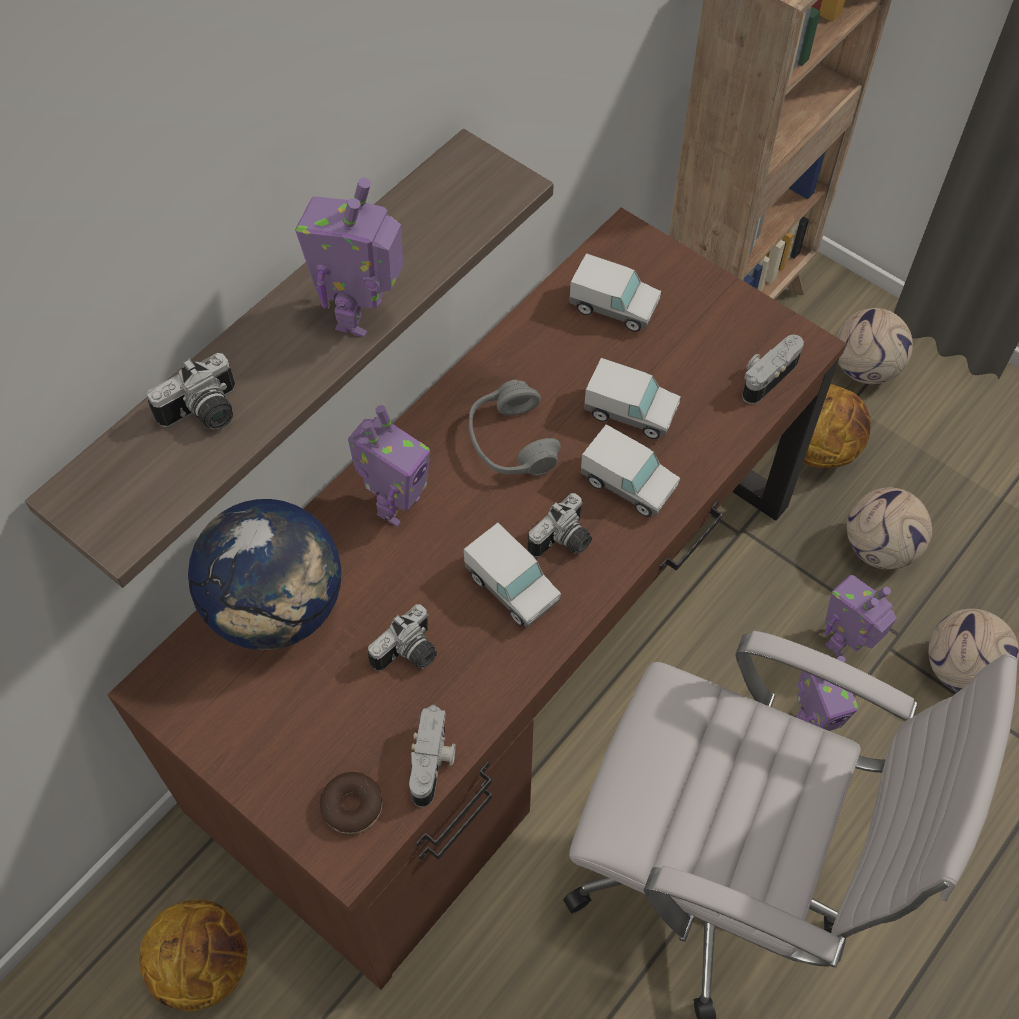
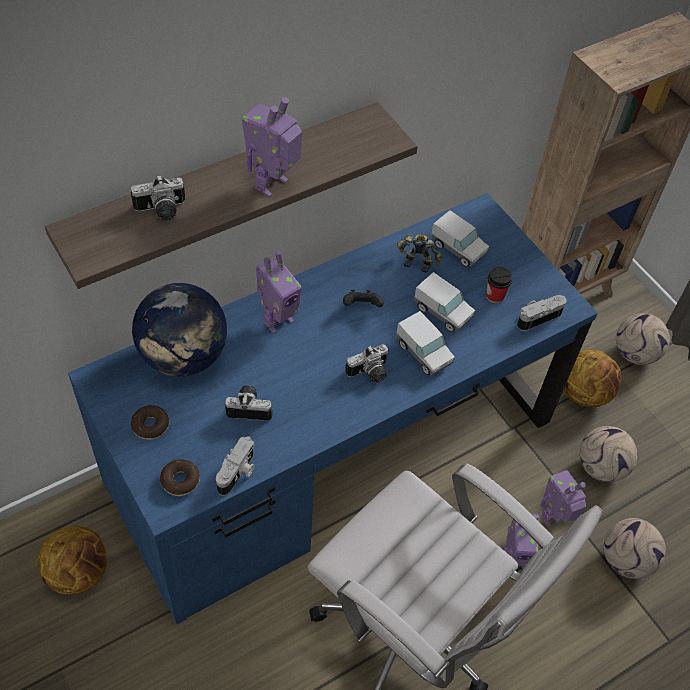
camera: 15 degrees right, 5 degrees down
brown desk [107,207,846,990] -> blue desk [68,193,598,624]
camera [368,604,437,671] -> camera turned 150 degrees counterclockwise [225,385,272,421]
toy truck [464,523,561,628] -> none
grey headphones [468,380,561,476] -> black game controller [343,290,384,307]
none -> donut [131,405,169,440]
none -> toy robot [397,234,442,273]
none -> cup [486,267,512,304]

